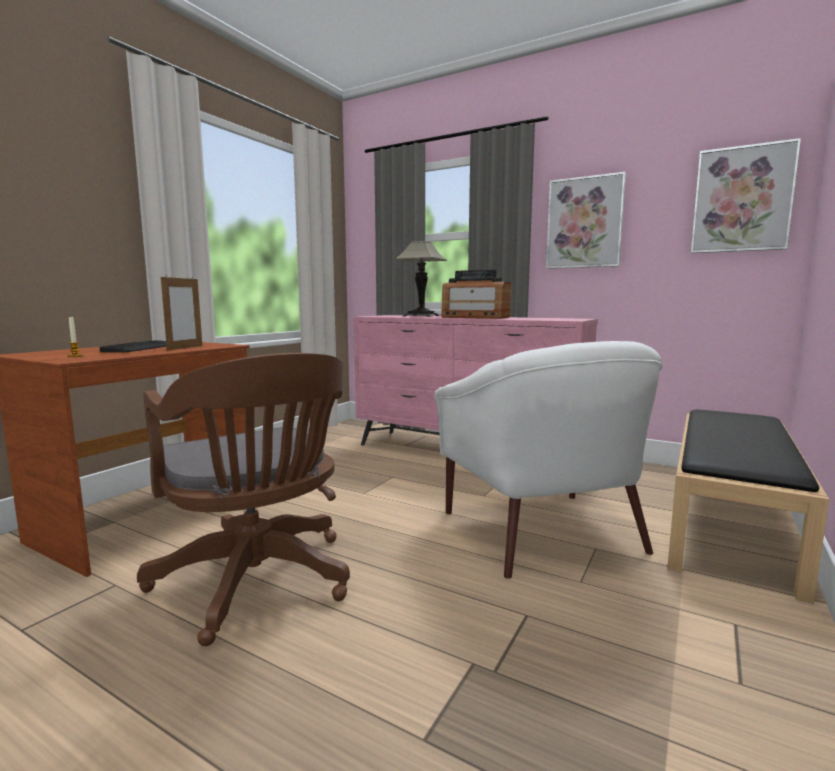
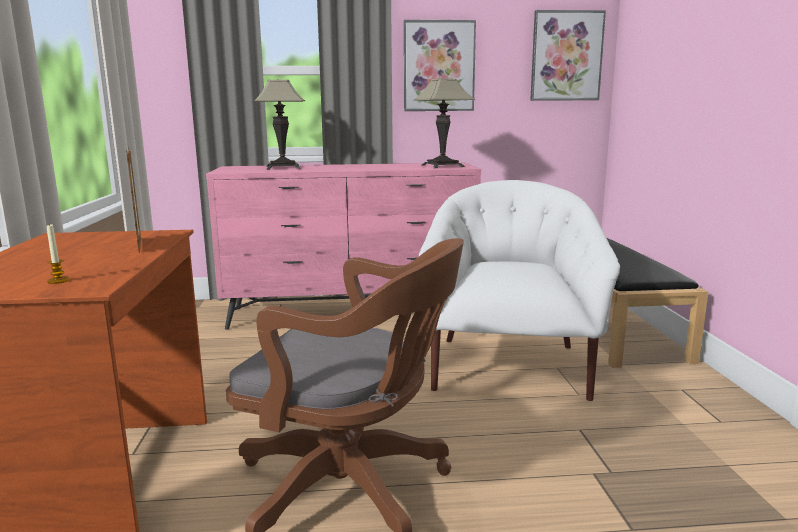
camera: 35 degrees left, 5 degrees up
keyboard [100,340,167,352] -> none
white armchair [434,341,663,579] -> white armchair turned 120 degrees counterclockwise [419,180,620,401]
radio [441,270,511,319] -> none
none -> table lamp [413,78,475,168]

